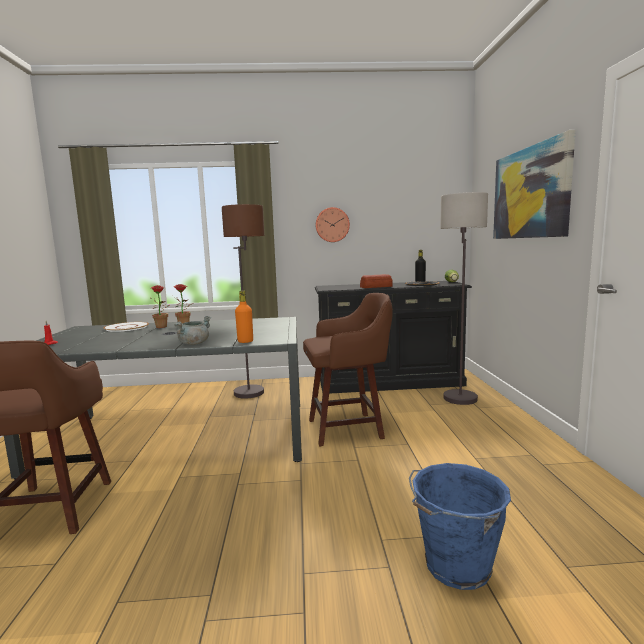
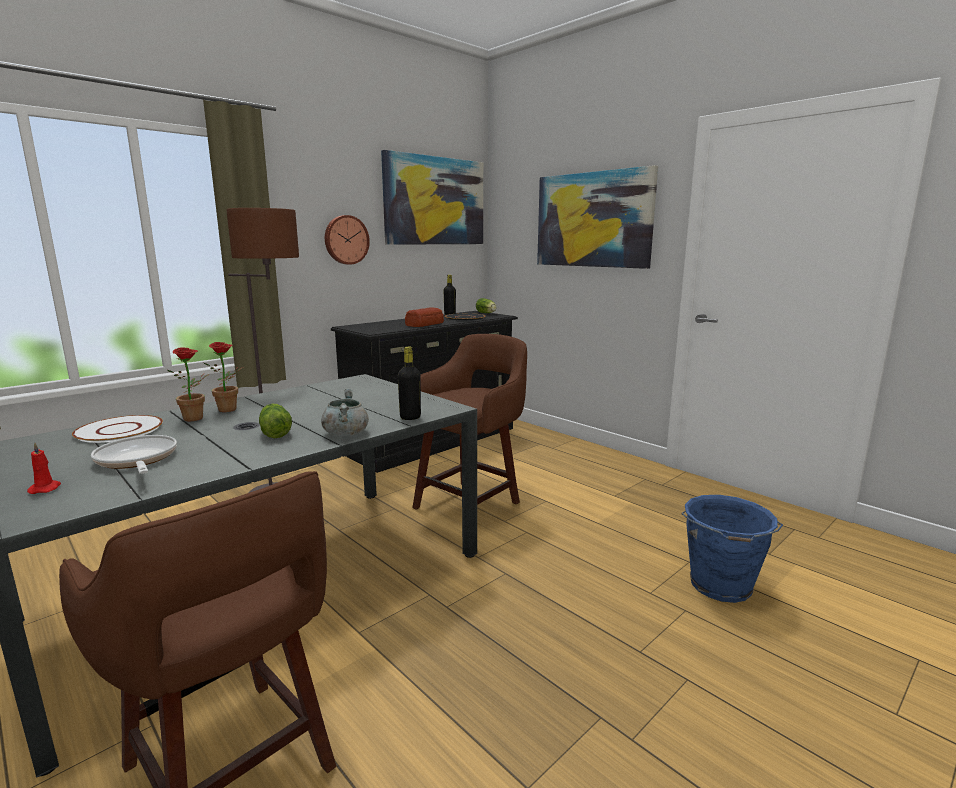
camera: 40 degrees left, 5 degrees up
orange bottle [235,291,253,343] -> black bottle [398,347,421,420]
grey floor lamp [440,192,488,405] -> none
none -> frying pan [91,435,177,474]
none -> lettuce [259,404,292,438]
none -> picture [381,150,483,245]

